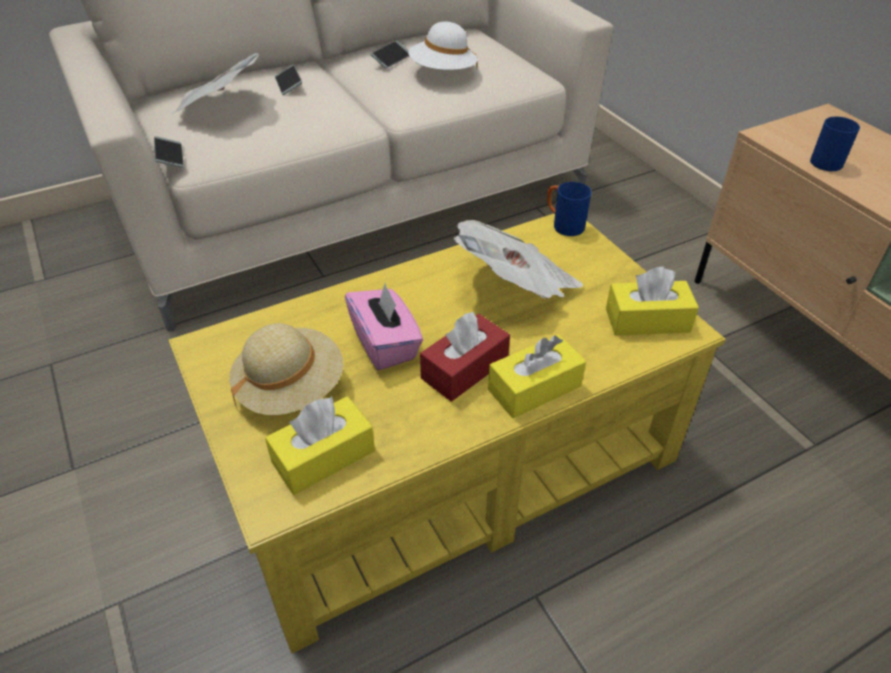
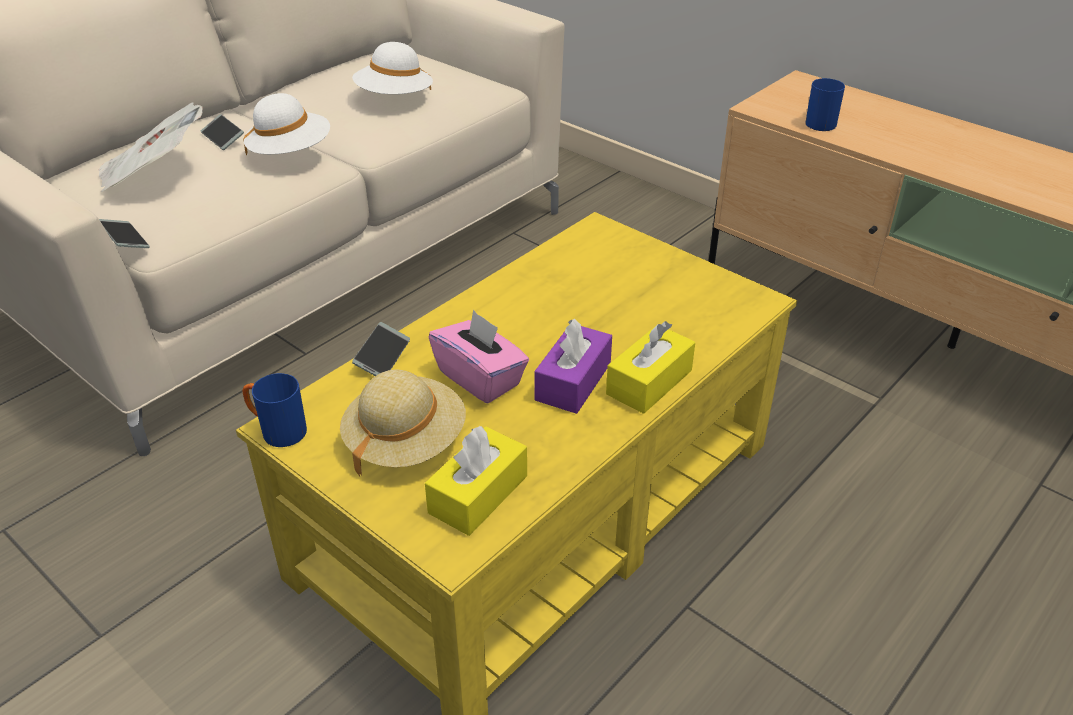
camera: 20 degrees left, 5 degrees down
phone [371,41,409,68] -> phone moved to [352,322,410,376]
red tissue box [420,312,510,402] -> purple tissue box [534,319,612,414]
newspaper [453,220,583,299] -> none
blue mug [547,182,591,236] -> blue mug moved to [242,373,307,447]
yellow tissue box [606,266,699,336] -> none
none -> white hat [243,93,330,156]

